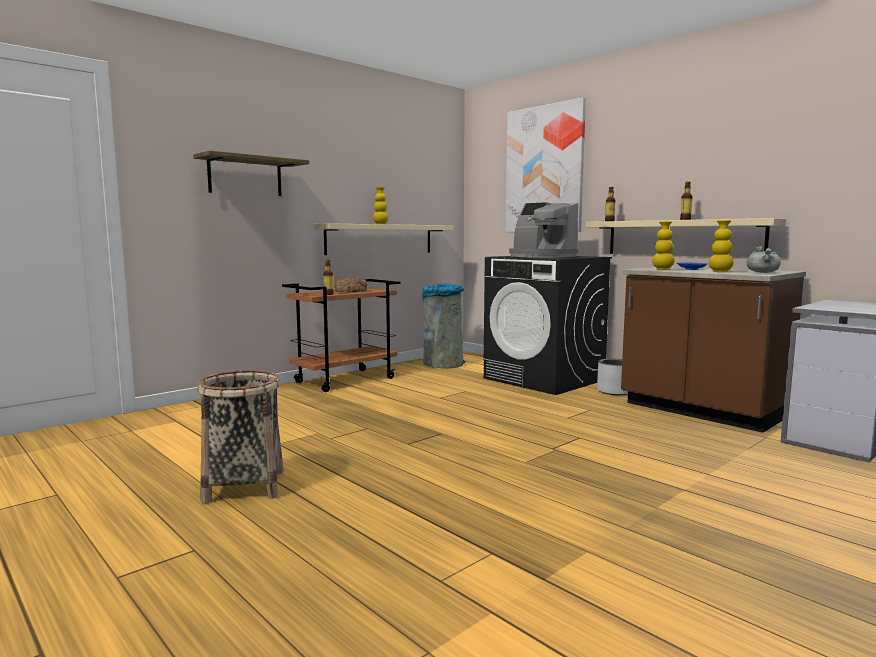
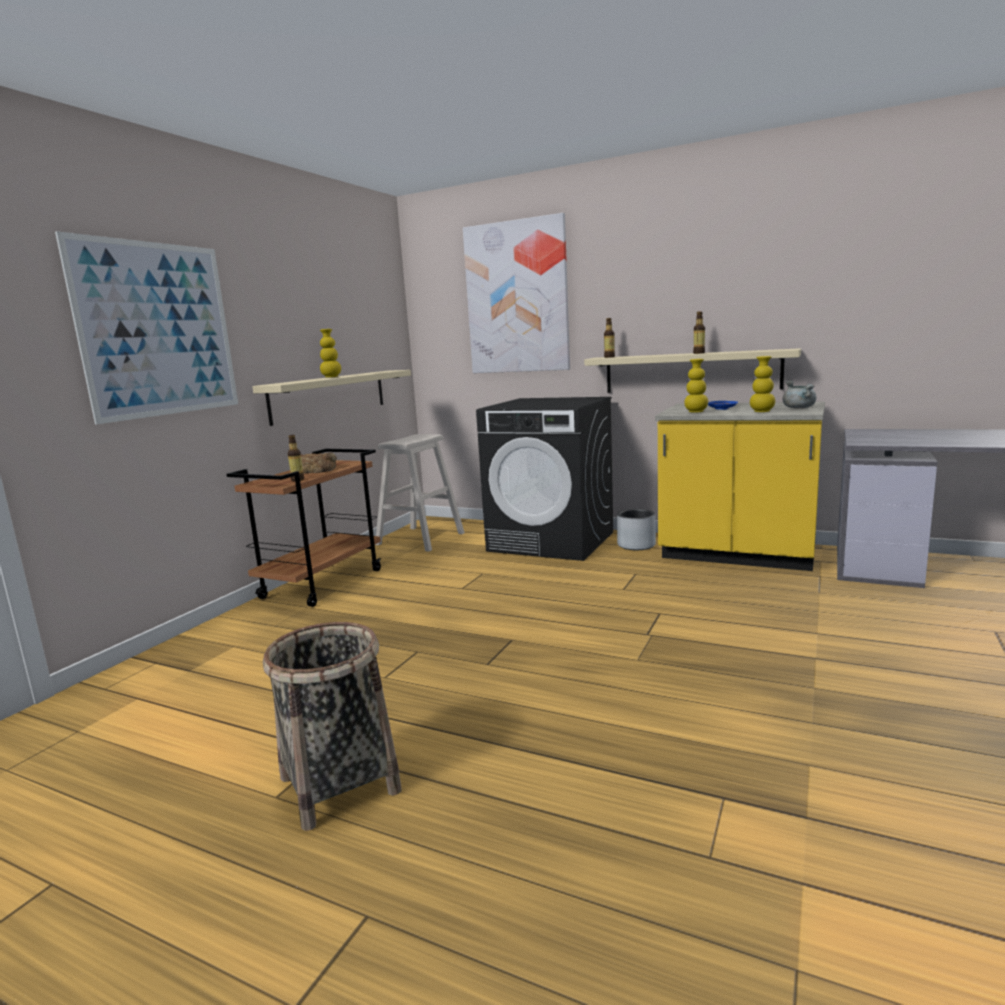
camera: 20 degrees left, 5 degrees up
shelf [193,150,309,196] -> picture [55,231,238,424]
grey trash can [422,284,465,369] -> beige stool [375,434,465,552]
coffee machine [509,202,578,258] -> none
brown counter [621,266,806,433] -> yellow counter [655,402,825,571]

